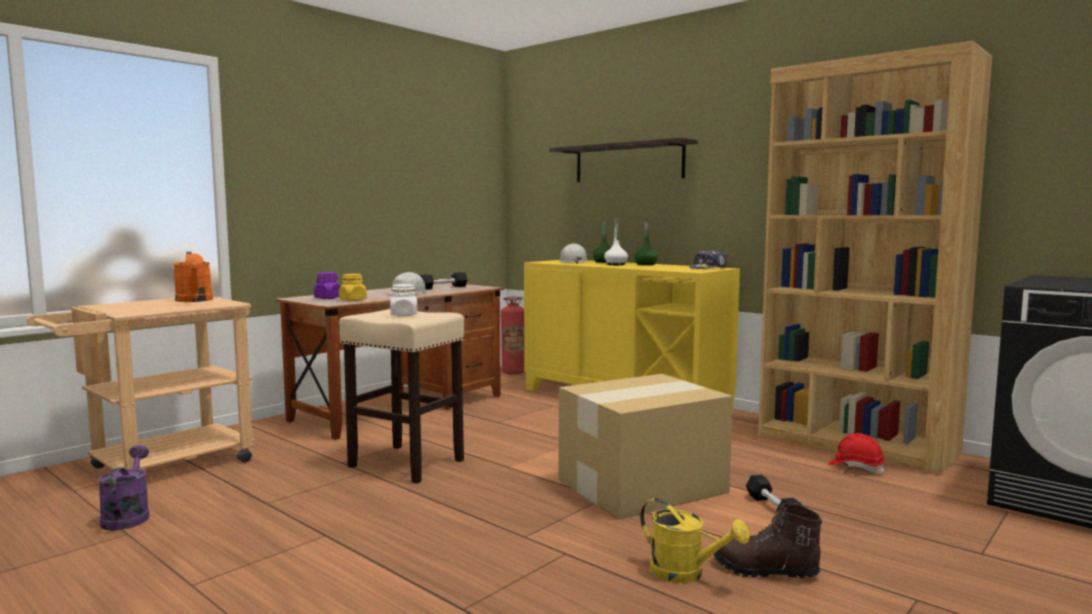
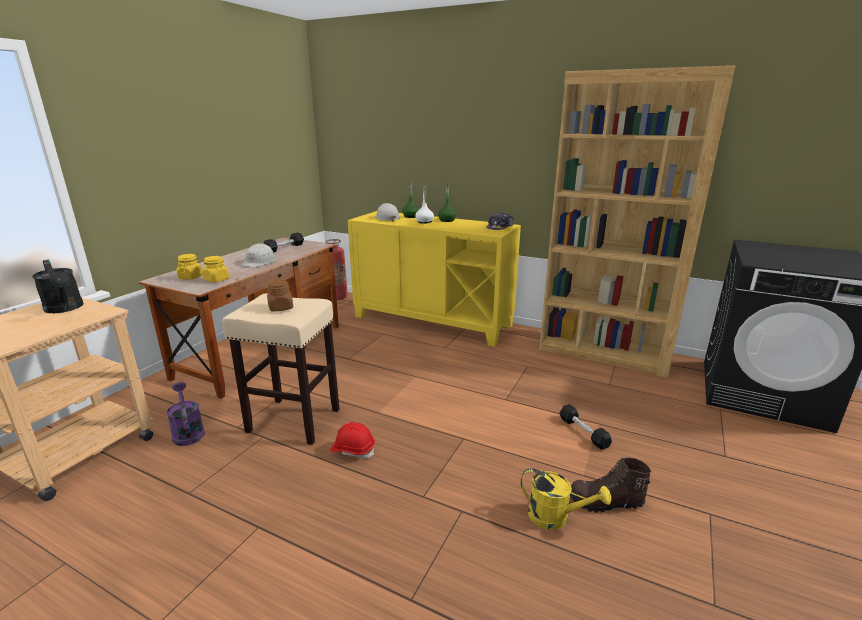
camera: 15 degrees left, 15 degrees up
purple watering can [98,445,150,531] -> purple watering can moved to [166,382,205,446]
orange watering can [173,252,213,302] -> black watering can [32,260,84,313]
purple jar [314,272,341,299] -> yellow jar [176,254,203,280]
white jar [390,284,417,316] -> brown jar [267,280,293,312]
shelf [549,138,698,182] -> none
cardboard box [559,374,733,520] -> none
red hard hat [828,433,885,474] -> red hard hat moved to [330,422,375,459]

